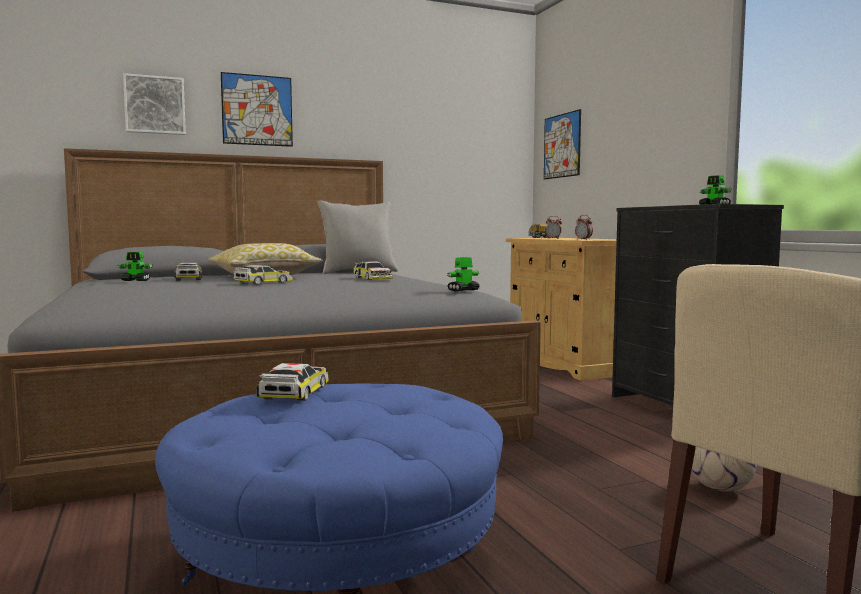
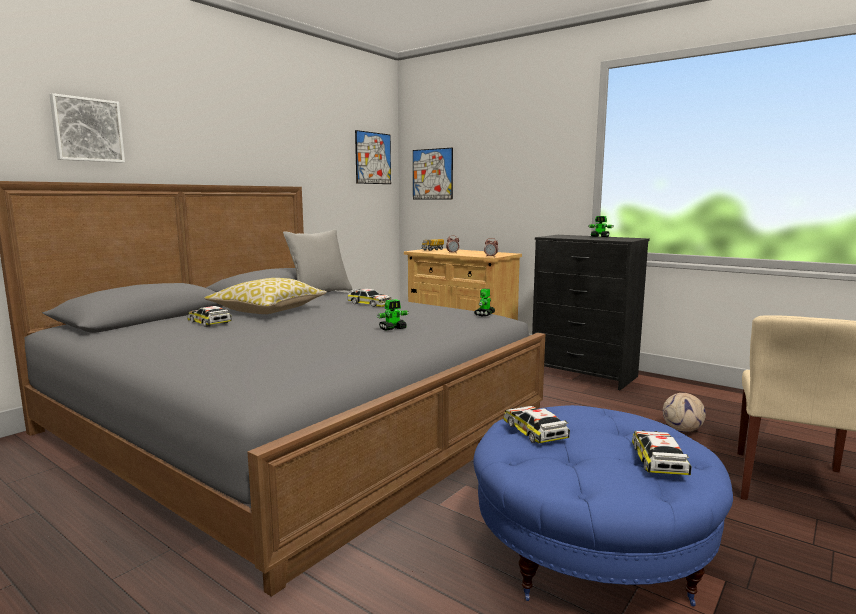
camera: 30 degrees left, 5 degrees up
toy robot [117,252,154,281] -> toy robot moved to [377,299,409,330]
picture [221,72,293,147] -> picture moved to [355,130,391,184]
toy car [233,265,293,285] -> toy car moved to [632,430,692,475]

